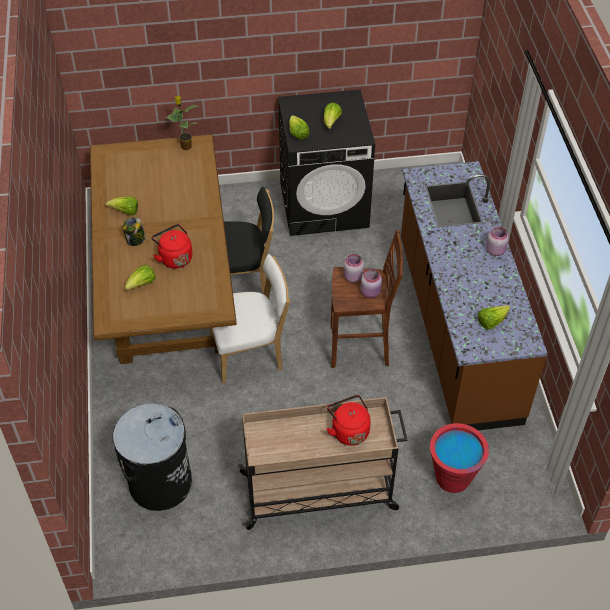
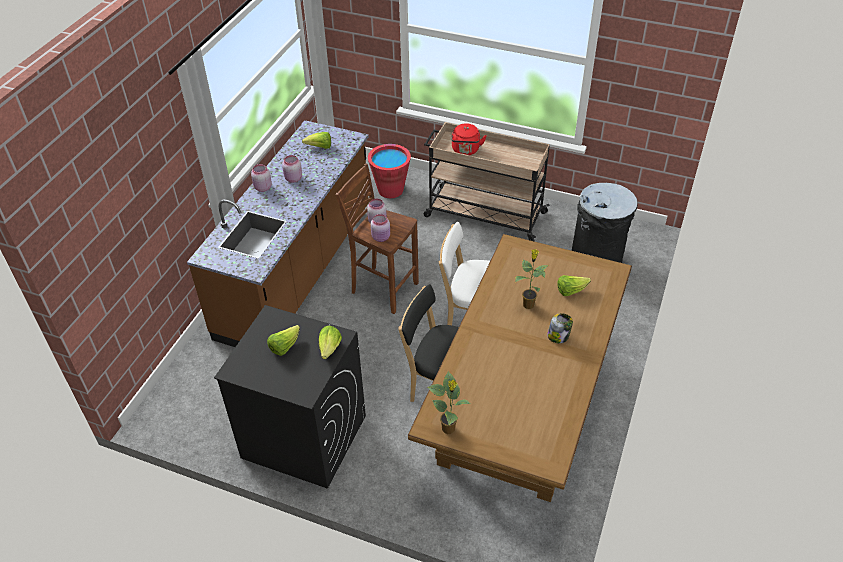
camera: 150 degrees left, 5 degrees down
lettuce [106,197,138,215] -> none
red kettle [152,224,193,269] -> potted plant [515,249,548,309]
none -> pink jar [282,155,302,183]

